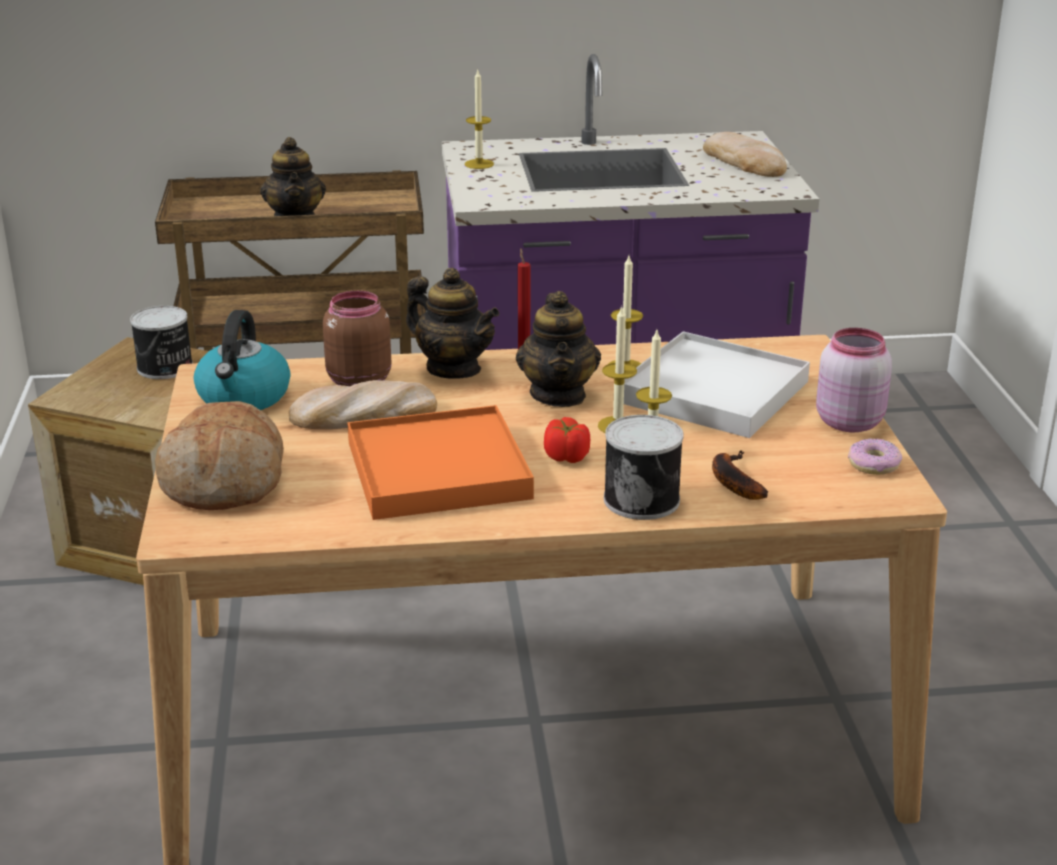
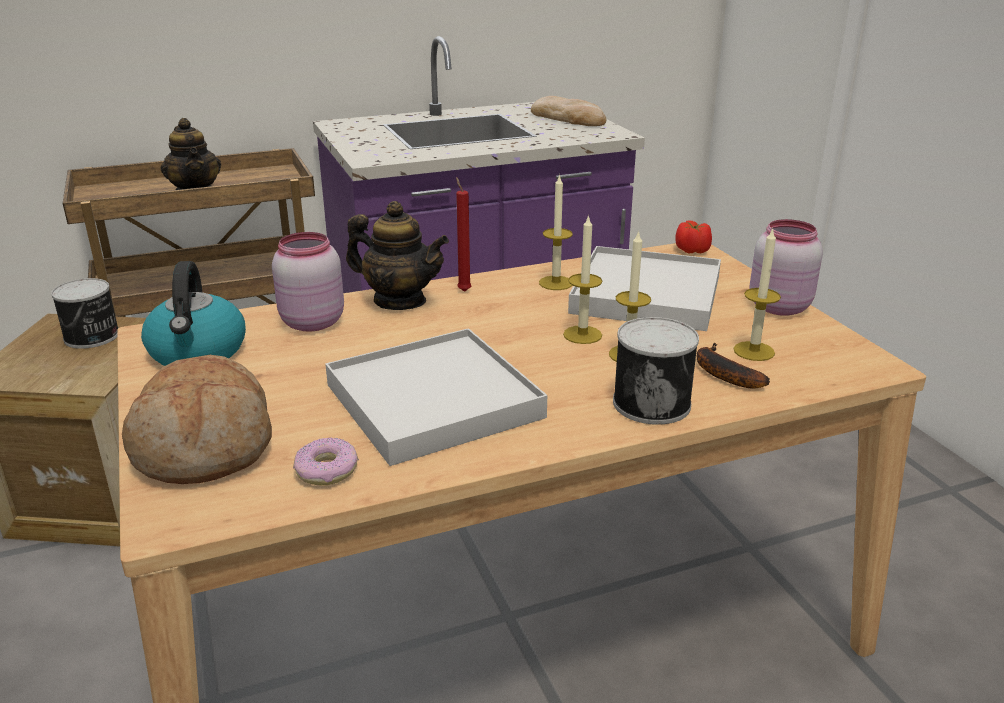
camera: 15 degrees left, 0 degrees up
bread [289,380,437,429] -> none
brown jar [323,291,391,386] -> pink jar [272,232,344,332]
orange tray [347,405,534,520] -> white tray [325,328,547,466]
candle [465,68,494,169] -> candle moved to [733,228,781,361]
teapot [516,291,601,407] -> none
tomato [544,417,590,463] -> tomato moved to [675,221,712,253]
donut [848,439,902,475] -> donut moved to [293,438,359,486]

